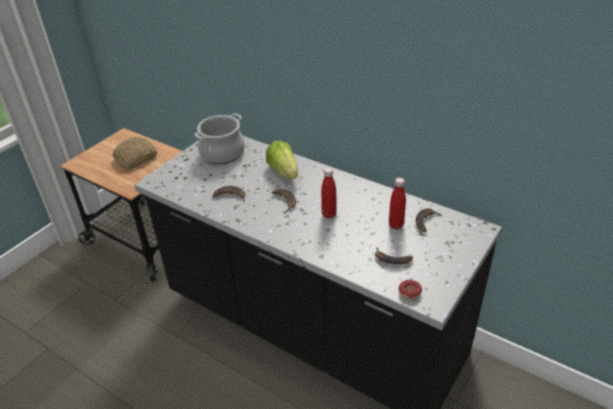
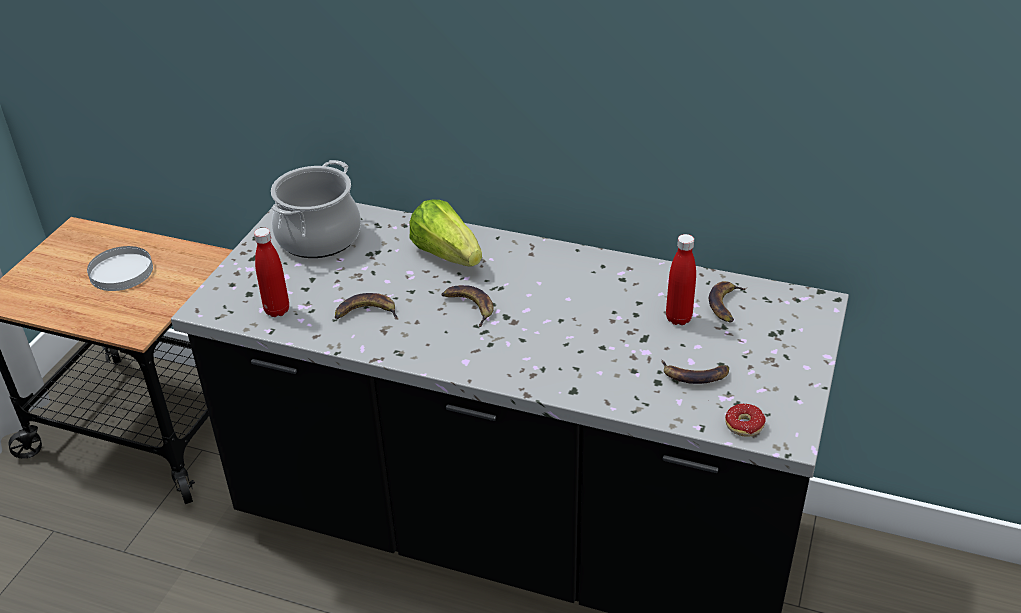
camera: 15 degrees left, 0 degrees up
bread [112,137,157,169] -> white plate [87,246,153,291]
red bottle [321,168,337,218] -> red bottle moved to [254,228,289,317]

